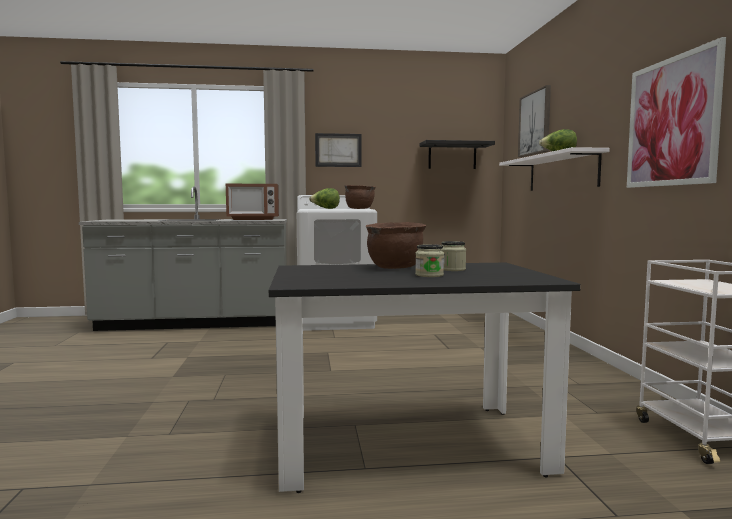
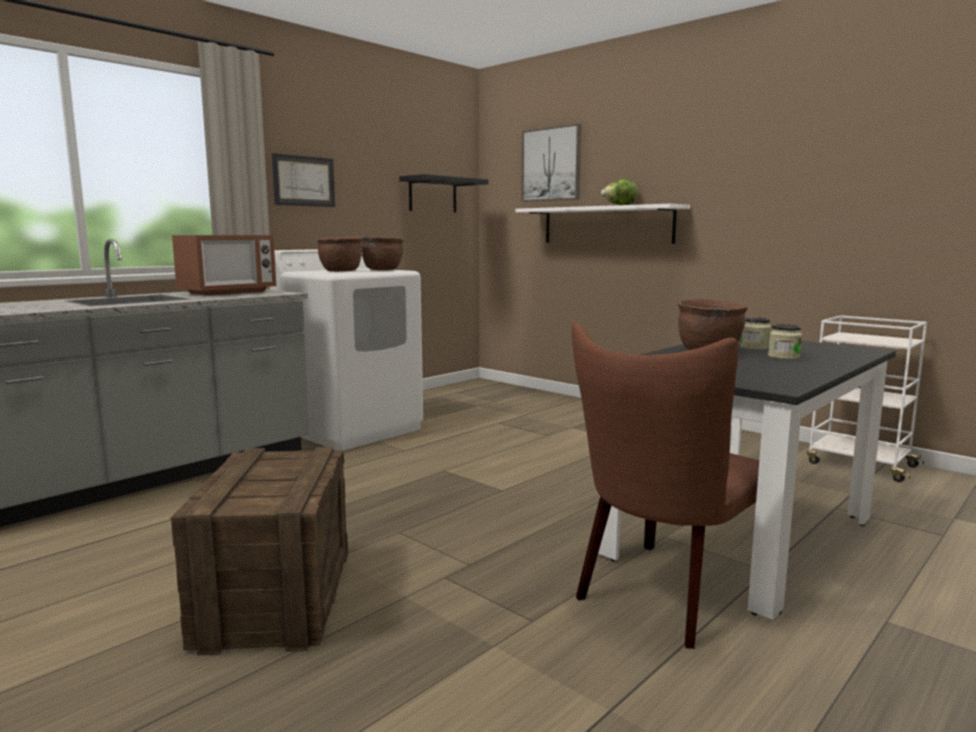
camera: 40 degrees left, 5 degrees up
lettuce [309,188,340,209] -> brown cooking pot [316,237,362,272]
picture [627,37,726,188] -> none
none -> crate [171,447,348,655]
none -> brown chair [572,322,759,649]

